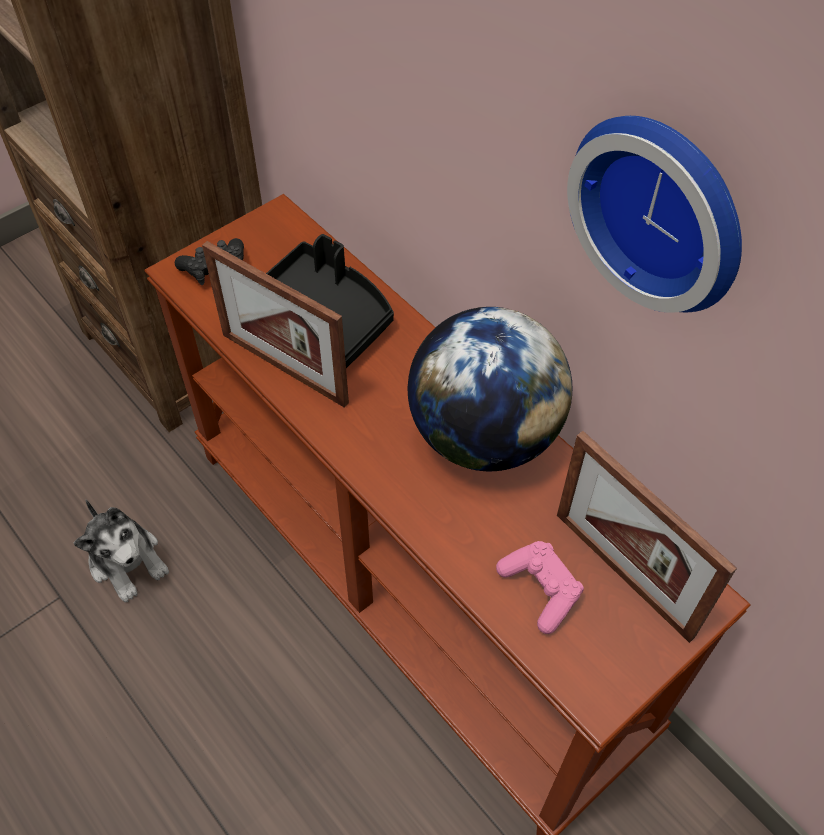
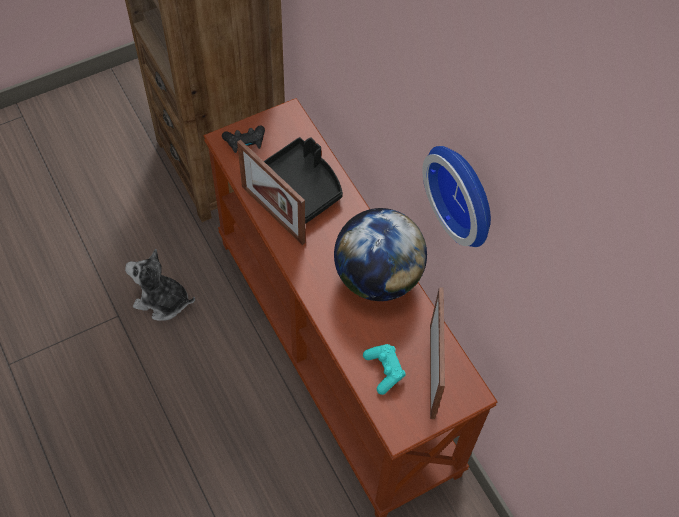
camera: 10 degrees right, 5 degrees up
plush toy [74,500,169,602] -> plush toy turned 135 degrees clockwise [125,249,195,321]
pink game controller [496,541,584,634] -> turquoise game controller [363,344,406,395]
picture frame [557,431,737,643] -> picture frame turned 150 degrees counterclockwise [430,287,445,419]

